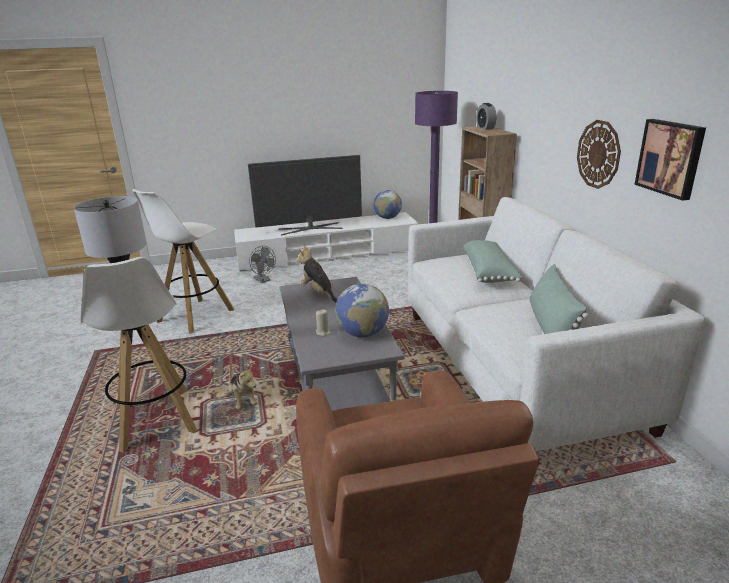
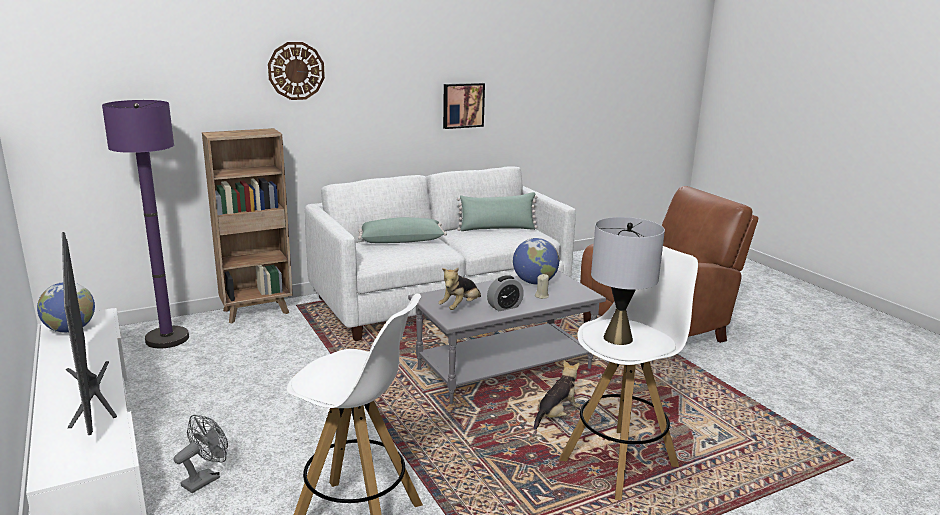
camera: 105 degrees left, 5 degrees down
alarm clock [476,103,496,130] -> alarm clock moved to [487,275,524,311]
wall clock [577,120,621,189] -> wall clock moved to [268,42,325,100]

